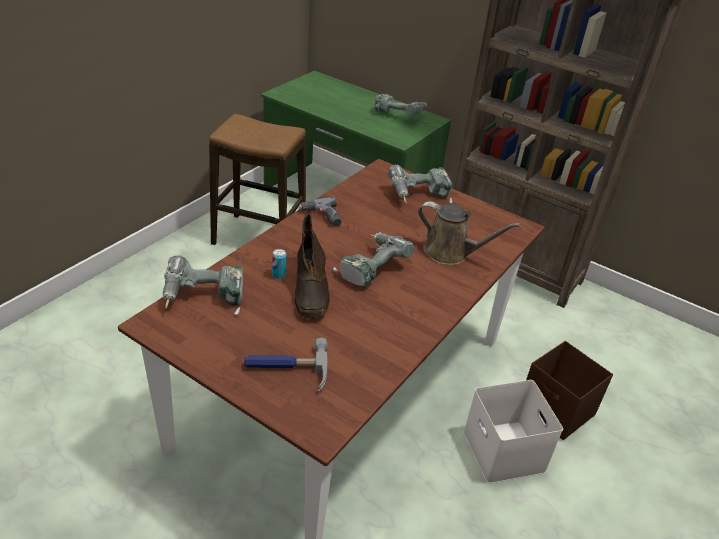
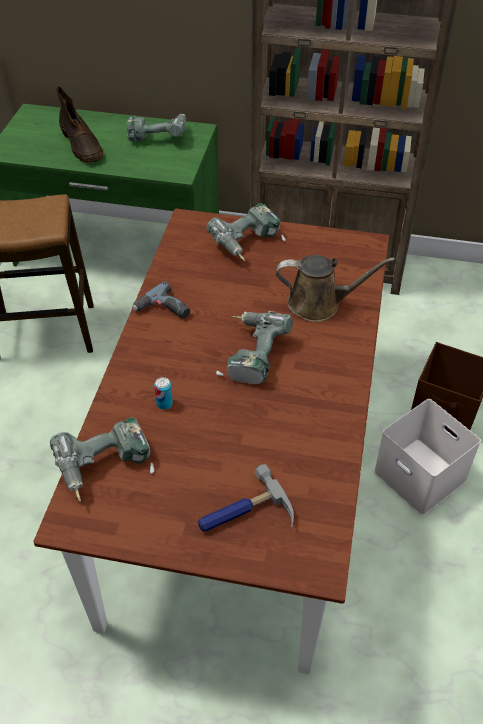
camera: 20 degrees left, 10 degrees up
brown boot [295,213,330,318] -> brown boot moved to [56,86,103,163]

